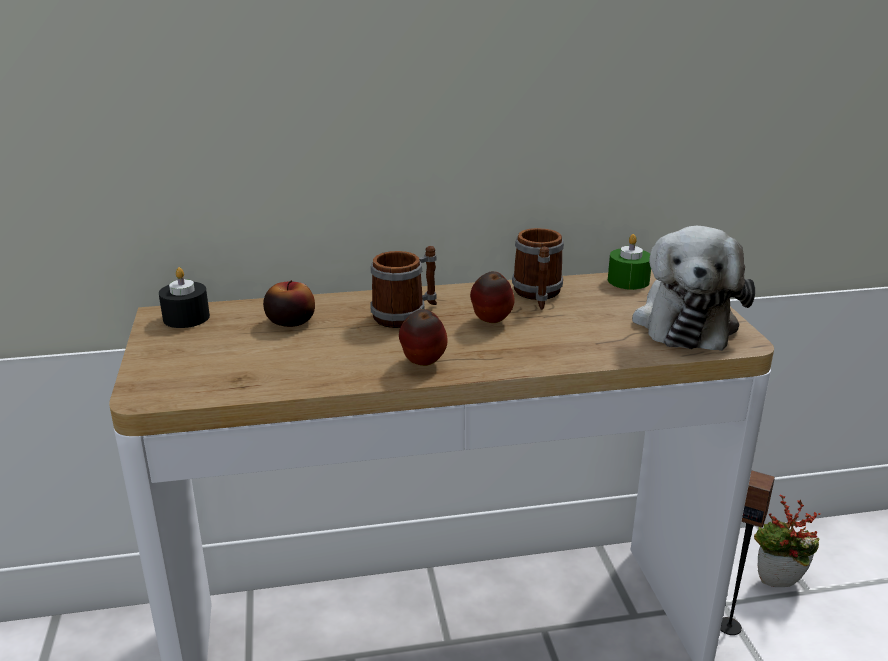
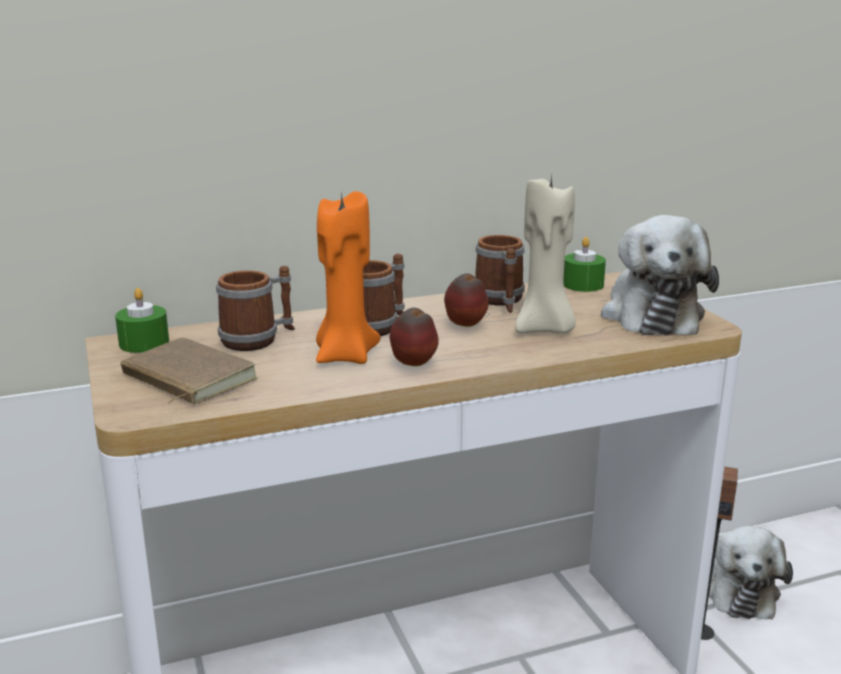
camera: 10 degrees left, 5 degrees down
black candle [159,267,210,328] -> green candle [115,288,169,353]
apple [263,280,315,327] -> mug [216,266,295,351]
potted plant [754,494,821,587] -> plush toy [709,526,793,620]
none -> brown book [120,337,258,405]
none -> orange candle [316,190,380,364]
none -> beige candle [515,175,576,333]

